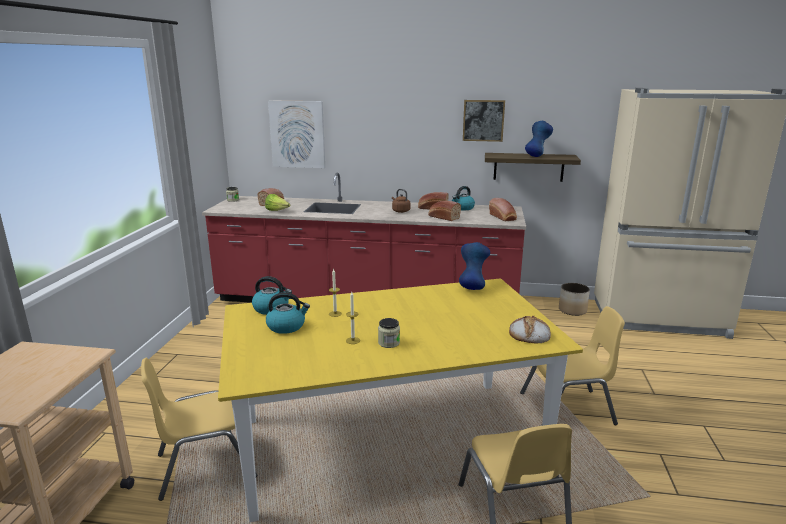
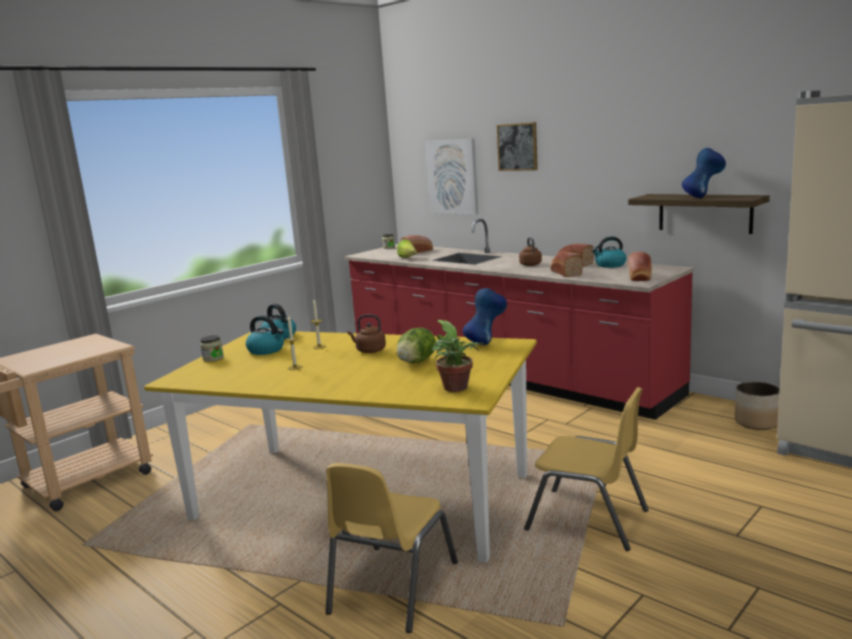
camera: 35 degrees right, 5 degrees down
yellow chair [141,358,258,501] -> none
jar [378,318,400,348] -> jar moved to [200,335,224,362]
picture [463,100,505,142] -> picture moved to [497,122,538,171]
bread [509,316,551,344] -> potted plant [432,320,484,392]
none -> brown kettle [347,315,386,353]
none -> lettuce [397,328,436,363]

